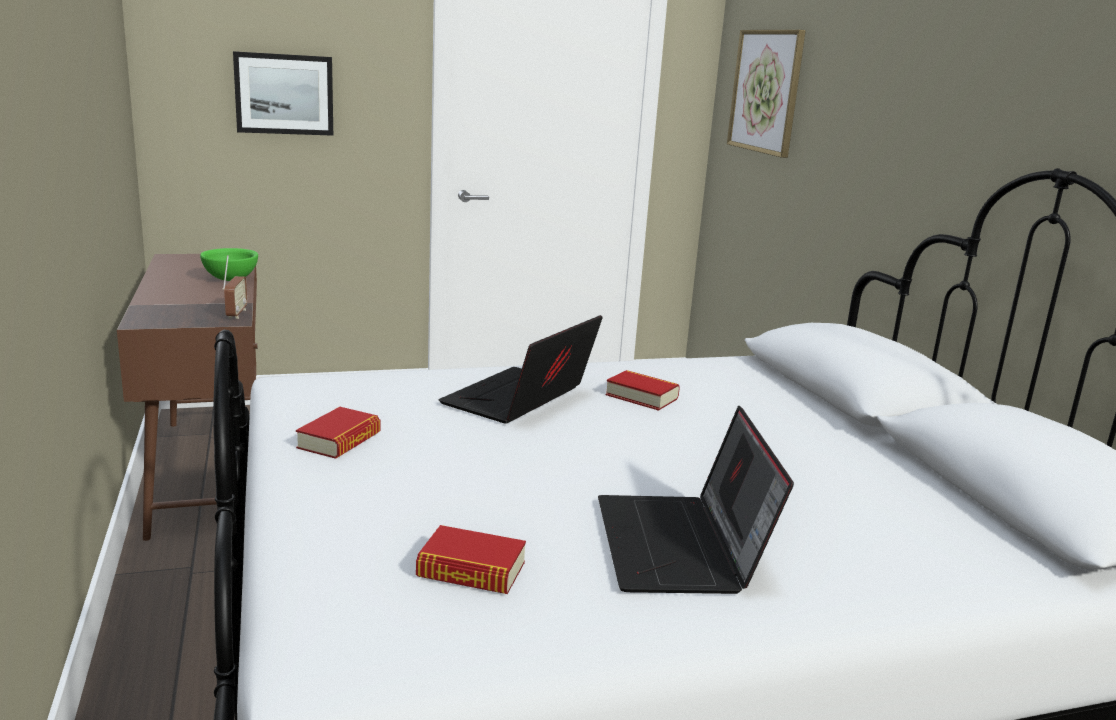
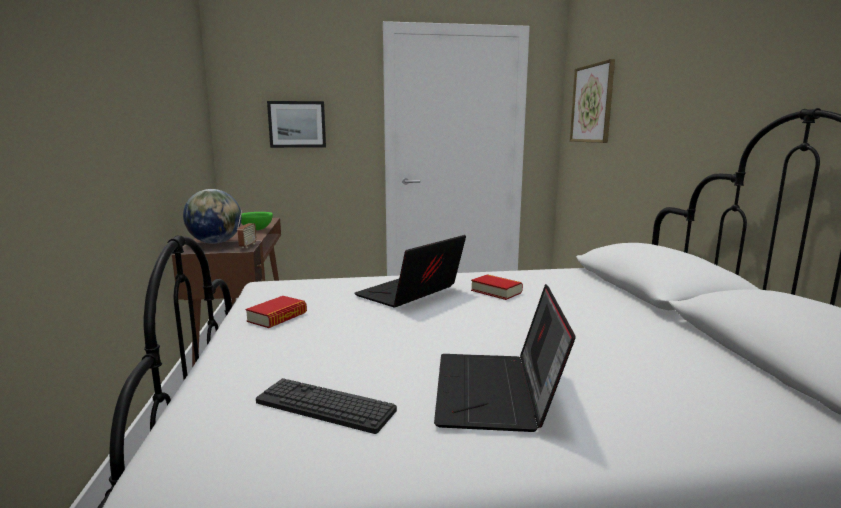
camera: 10 degrees right, 5 degrees down
book [416,525,526,594] -> keyboard [256,378,397,434]
none -> globe [183,189,242,244]

